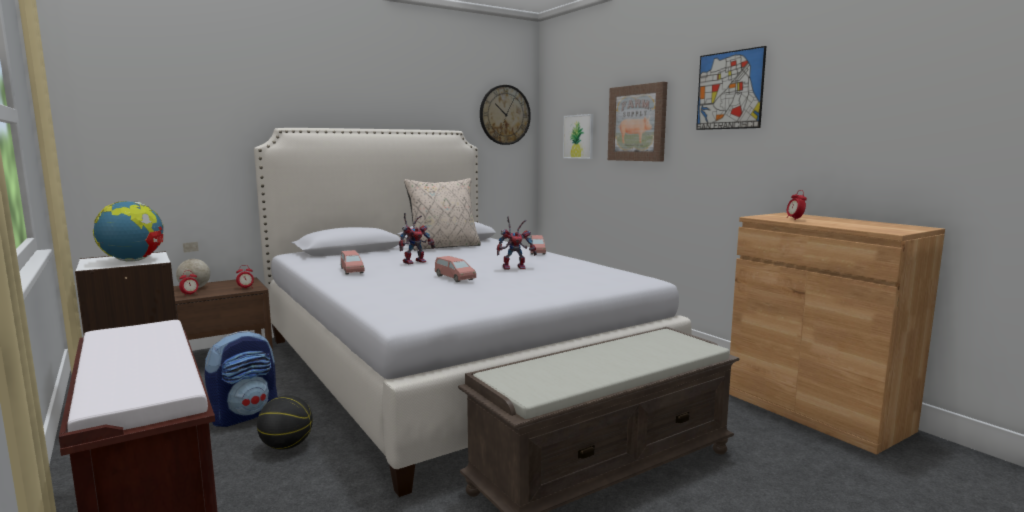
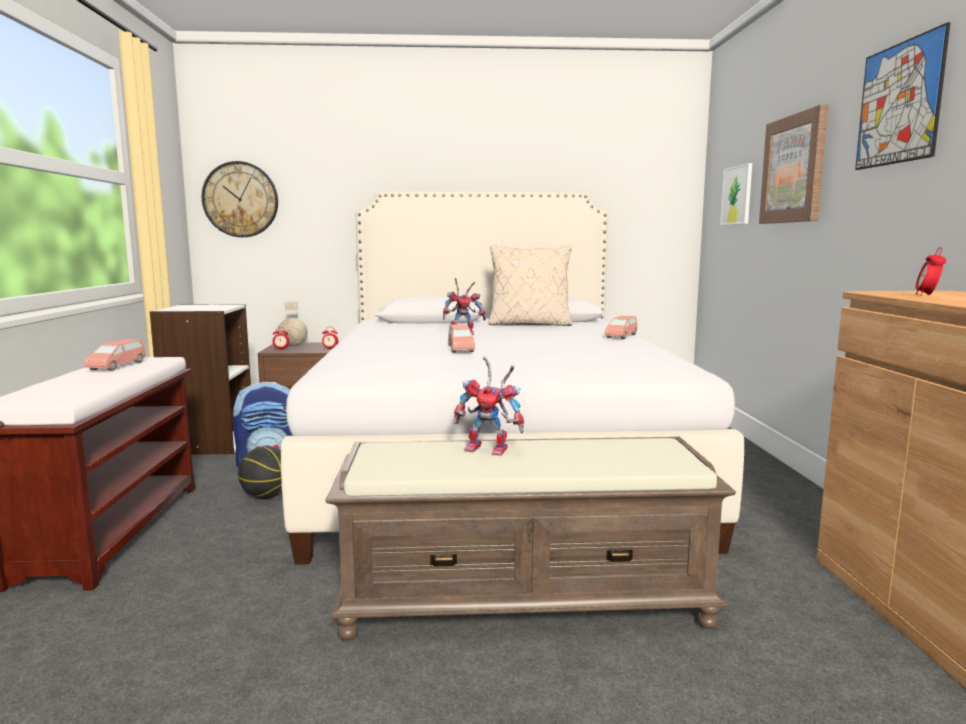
camera: 30 degrees right, 0 degrees up
globe [93,201,164,262] -> none
pink toy car [341,250,365,275] -> pink toy car moved to [84,339,146,370]
wall clock [480,85,531,145] -> wall clock moved to [202,161,278,237]
toy robot [497,216,537,270] -> toy robot moved to [453,356,524,456]

